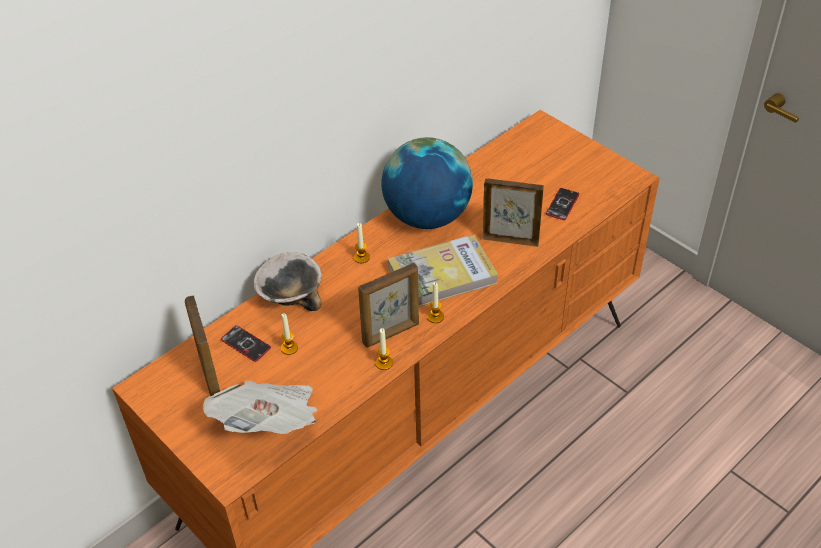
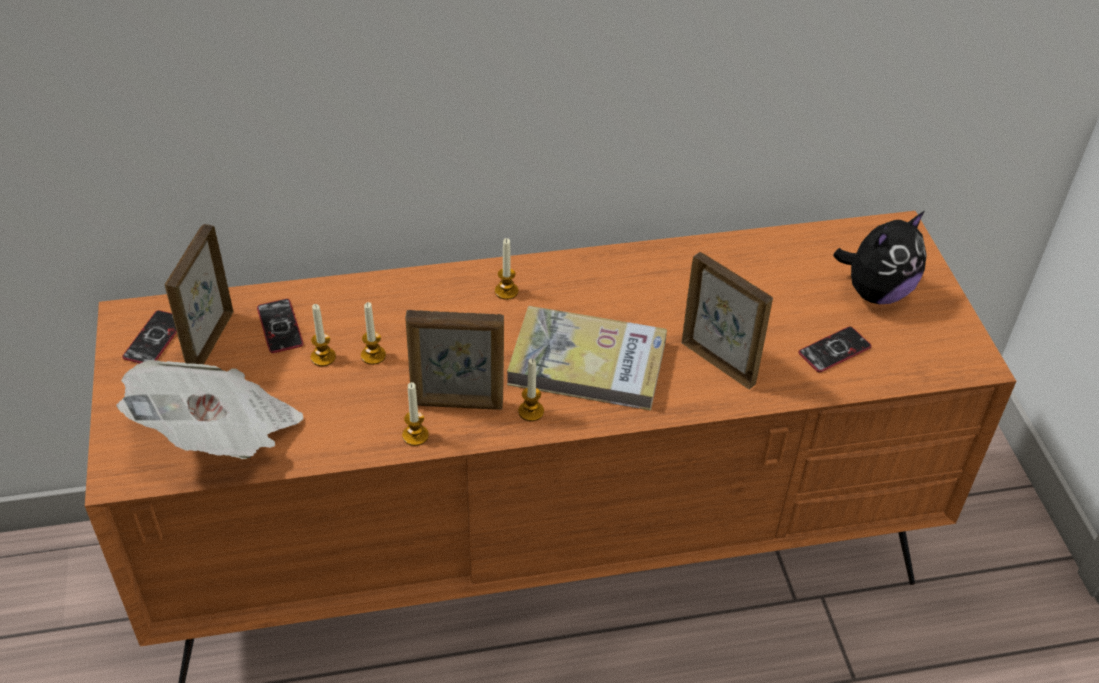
camera: 30 degrees right, 0 degrees up
bowl [253,252,322,311] -> none
globe [381,137,473,229] -> none
none -> phone [122,310,177,363]
none -> candle [361,302,386,365]
none -> plush toy [833,211,927,304]

